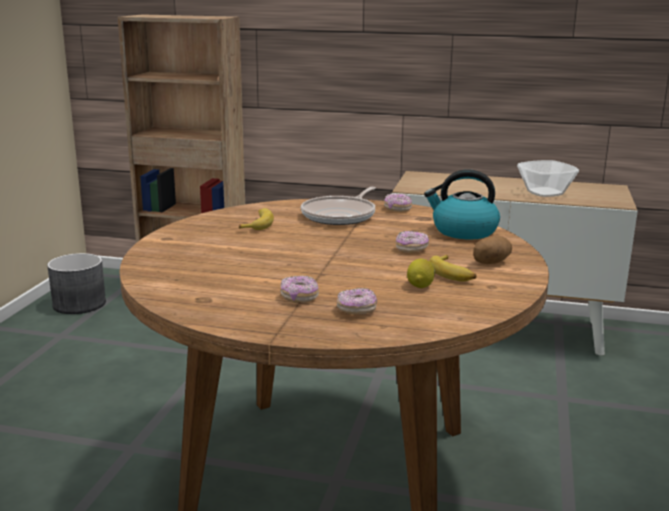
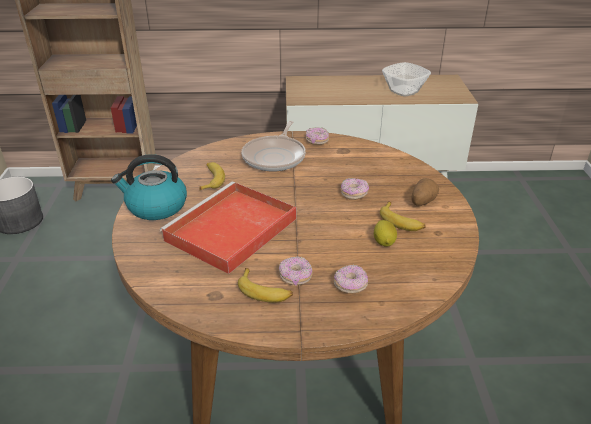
camera: 15 degrees left, 15 degrees up
kettle [424,169,500,239] -> kettle moved to [111,154,187,220]
none -> red tray [160,182,296,274]
none -> banana [238,268,293,303]

